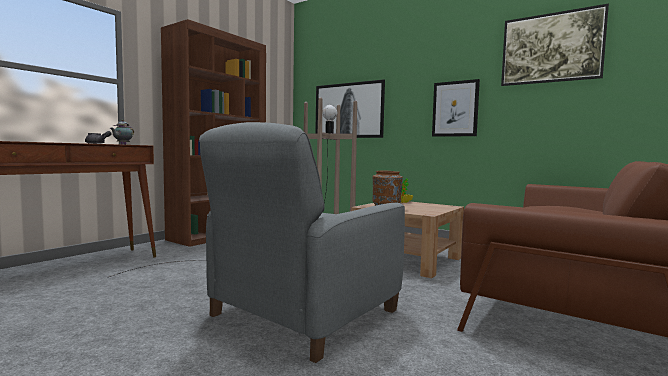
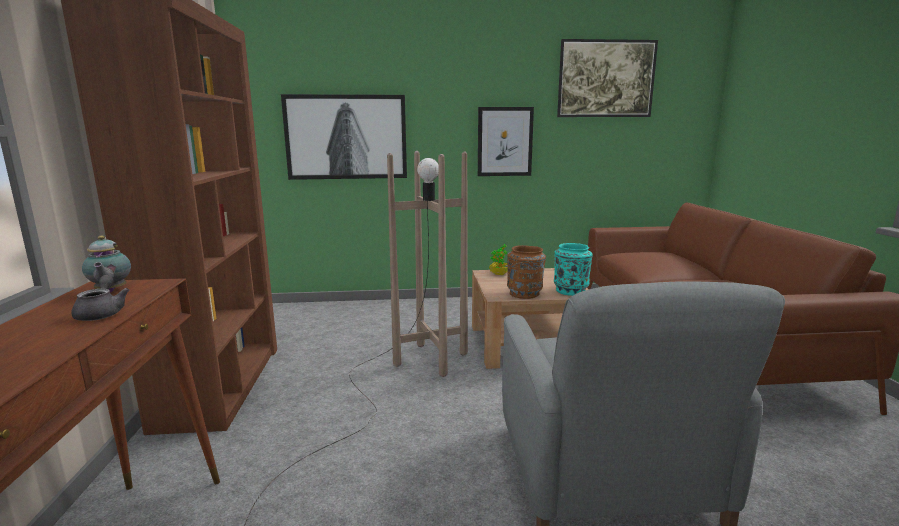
camera: 40 degrees left, 10 degrees up
none -> turquoise vase [554,243,593,296]

